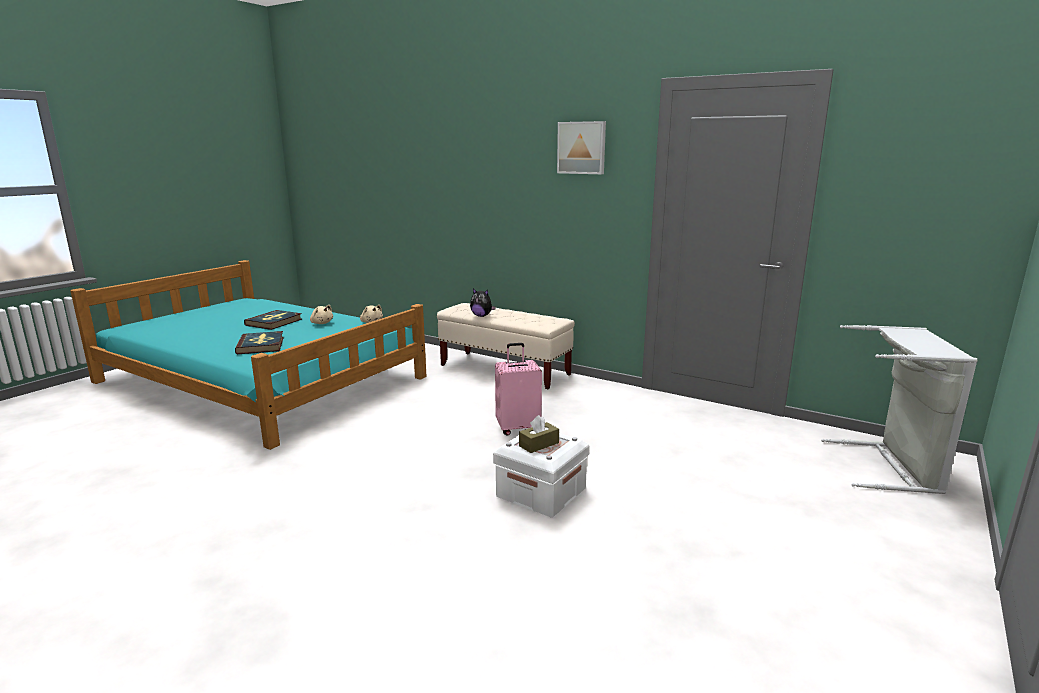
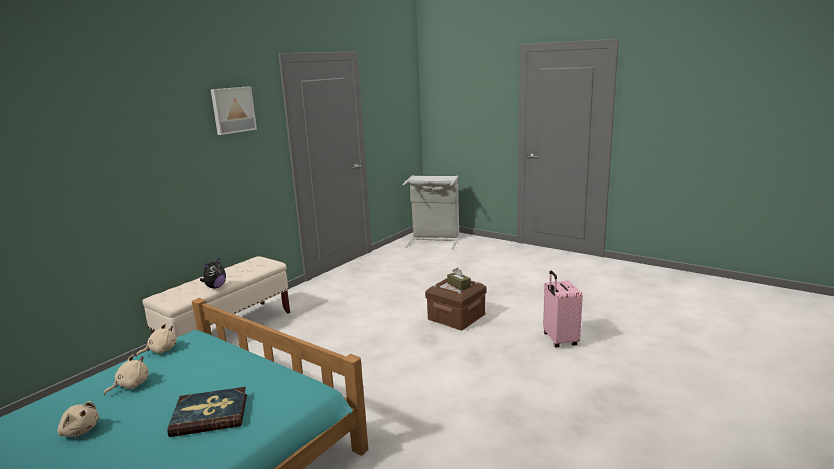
camera: 85 degrees left, 0 degrees up
book [244,310,302,330] -> beige plush toy [57,401,99,437]
white storage box [493,433,590,517] -> brown storage box [425,278,486,331]
pink suitcase [495,343,542,436] -> pink suitcase moved to [543,271,583,347]

